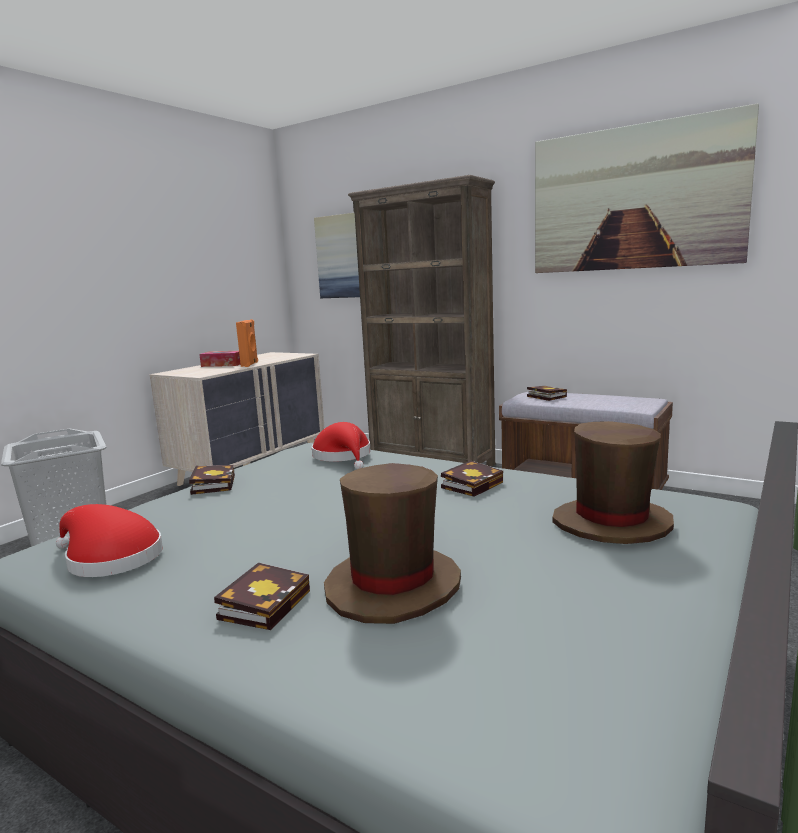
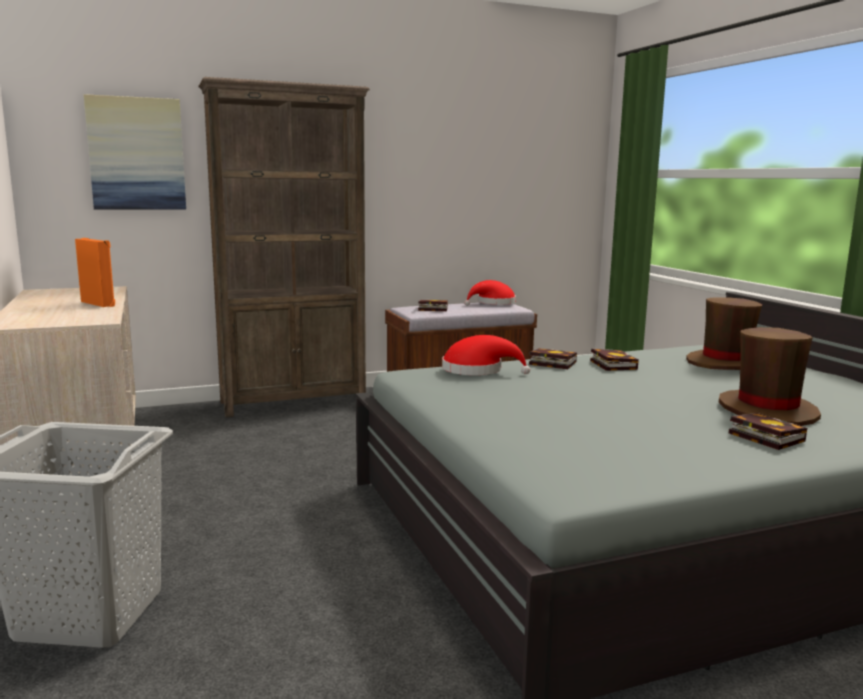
camera: 55 degrees left, 0 degrees up
red hat [56,504,163,577] -> red hat moved to [464,280,516,306]
book [189,465,235,495] -> book moved to [529,348,577,369]
tissue box [199,351,240,367] -> none
picture [535,103,759,273] -> none

